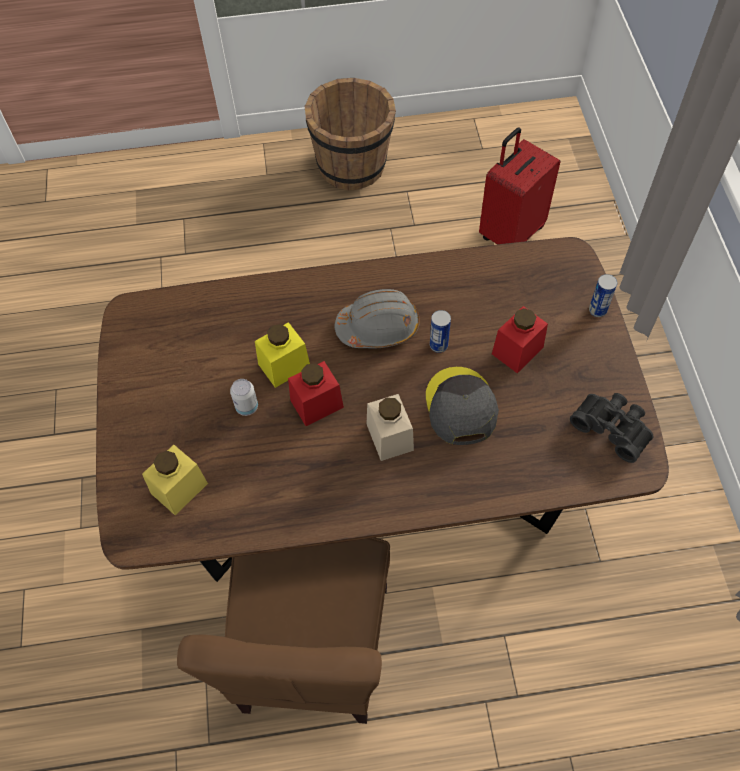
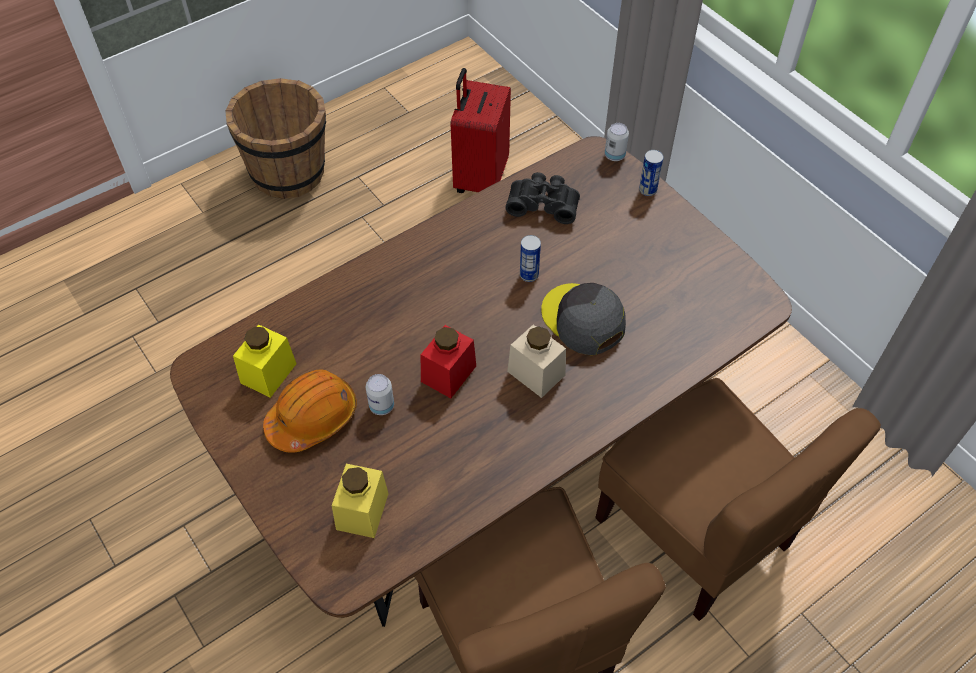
camera: 30 degrees left, 5 degrees down
yellow jar [255,322,310,388] -> yellow jar moved to [233,324,297,398]
grey hard hat [335,289,420,348] -> none
red jar [492,306,548,373] -> none
black binoculars [570,393,653,463] -> black binoculars moved to [505,172,580,224]
none -> orange hard hat [263,370,357,453]
none -> brown chair [595,378,881,621]
none -> can [605,123,629,161]

